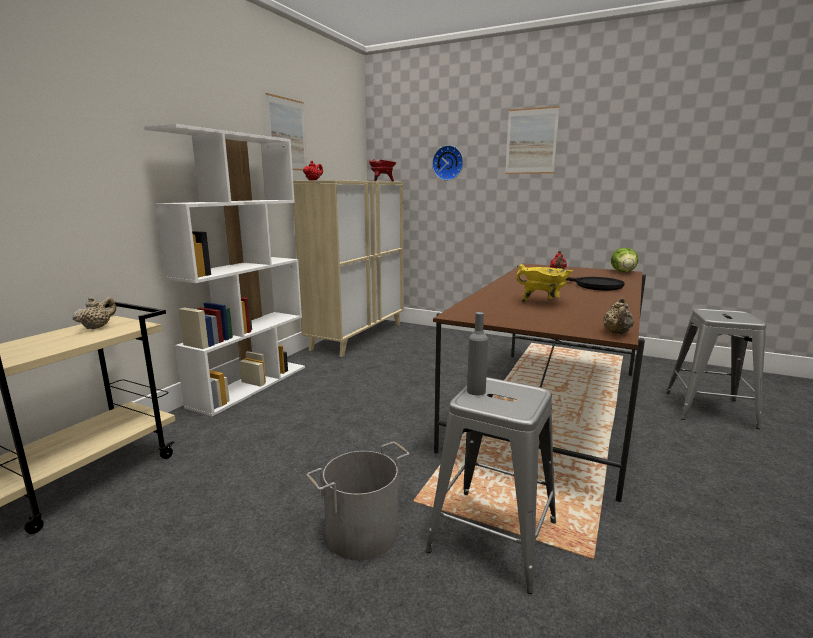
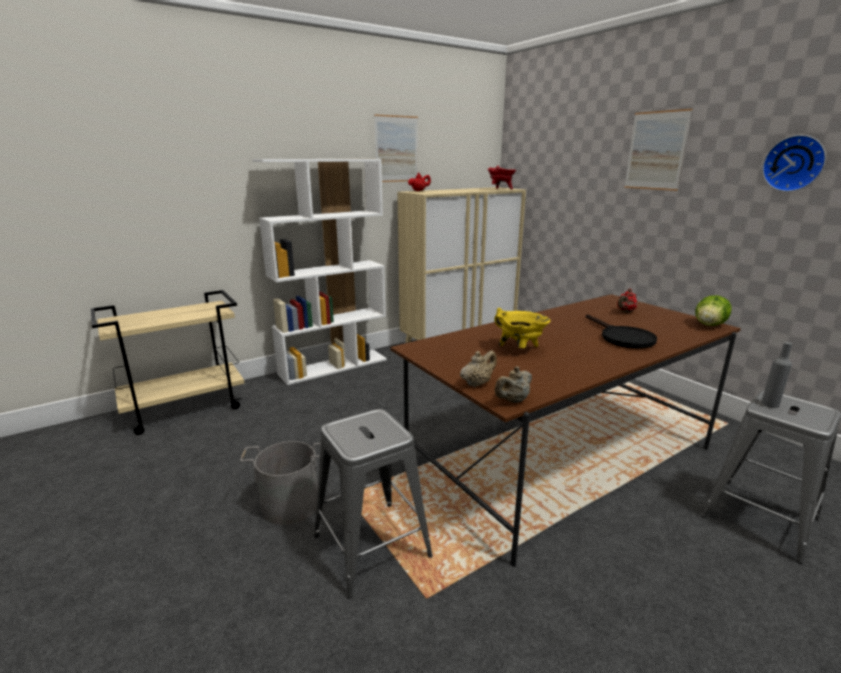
camera: 30 degrees right, 5 degrees up
beige teapot [73,297,116,329] -> beige teapot moved to [460,350,497,387]
wall clock [432,145,463,181] -> wall clock moved to [762,135,826,192]
grey bottle [467,312,488,396] -> grey bottle moved to [761,342,792,408]

